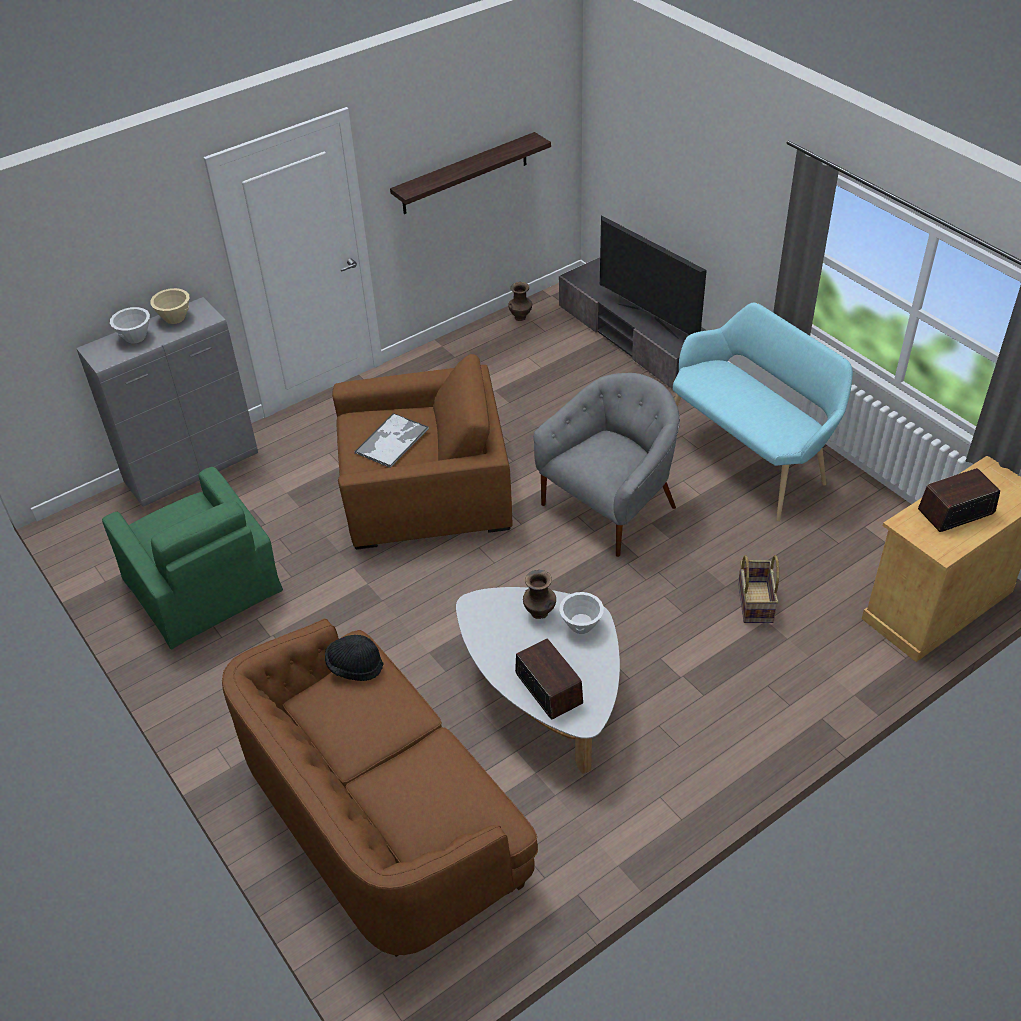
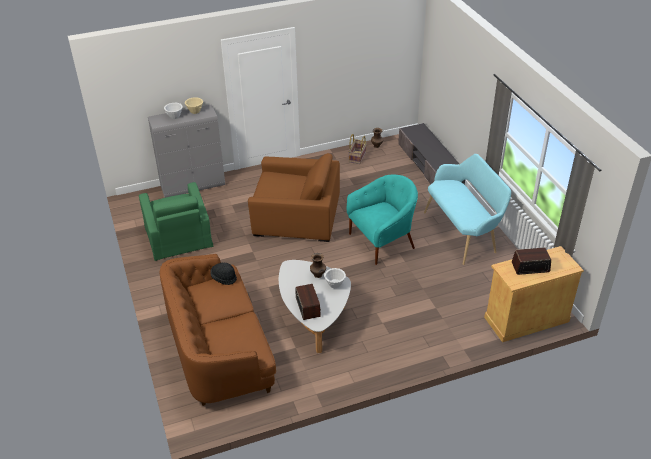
camera: 15 degrees right, 5 degrees down
tray [355,412,429,468] -> none
shelf [390,132,551,214] -> none
grey armchair [533,373,680,557] -> turquoise armchair [347,174,418,265]
television [600,215,707,339] -> none
basket [738,555,779,623] -> basket moved to [348,134,367,164]

